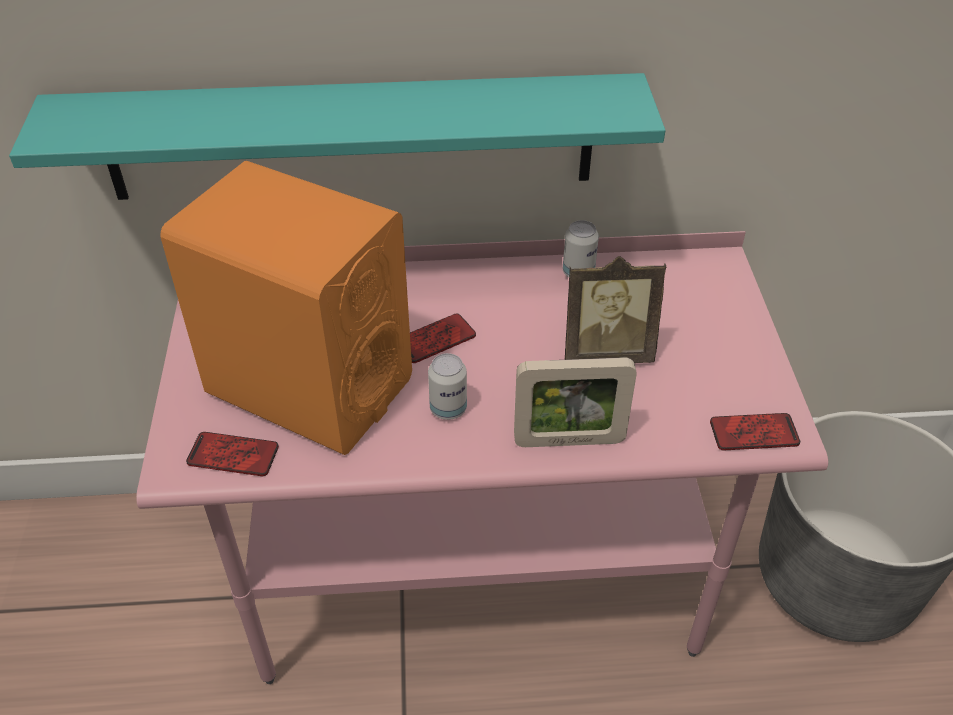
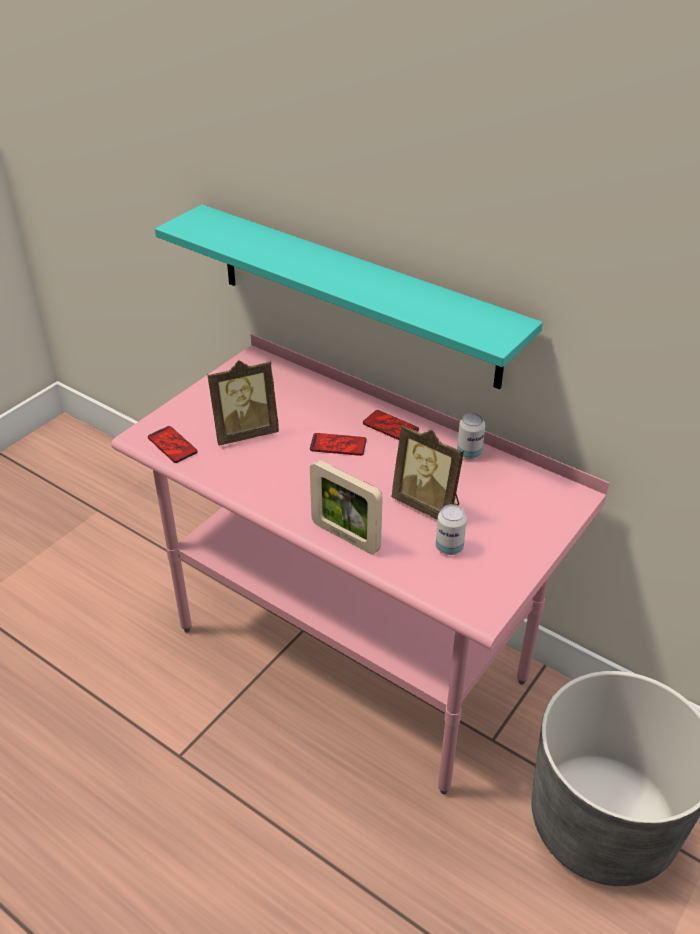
camera: 40 degrees right, 5 degrees down
orange speaker [160,161,412,455] -> picture frame [207,360,279,446]
can [428,353,467,420] -> can moved to [436,504,467,555]
phone [710,413,800,451] -> phone moved to [363,410,419,440]

